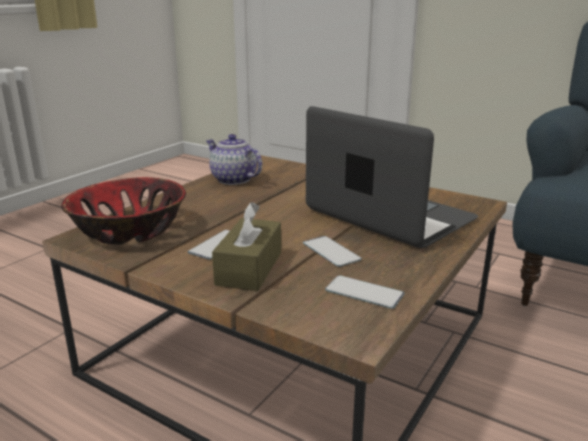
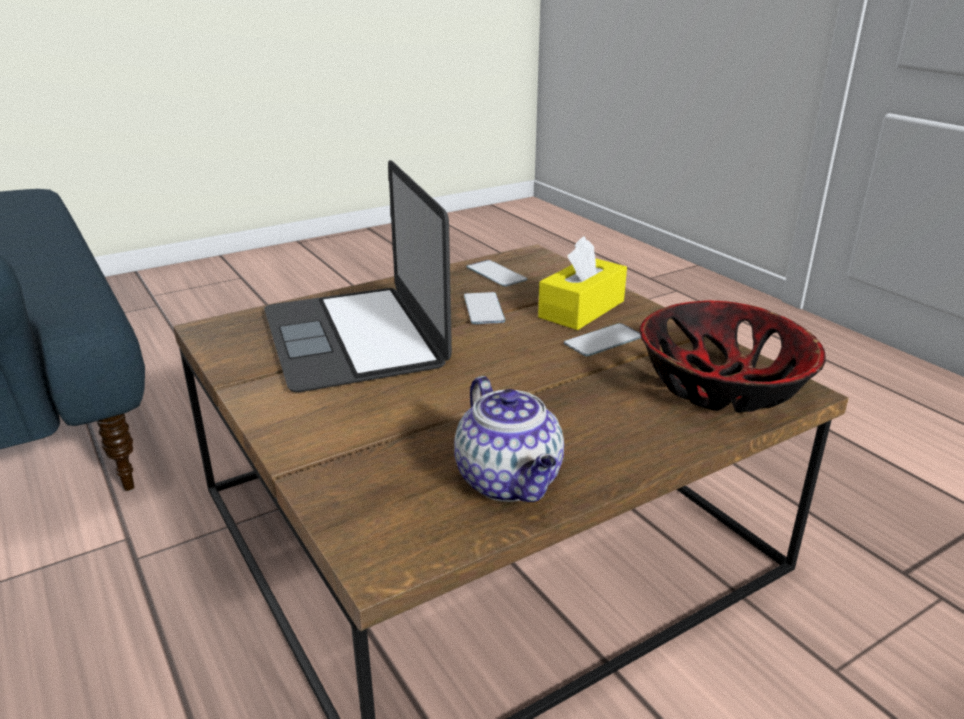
camera: 155 degrees left, 5 degrees up
brown tissue box [212,202,281,291] -> yellow tissue box [538,236,627,330]

